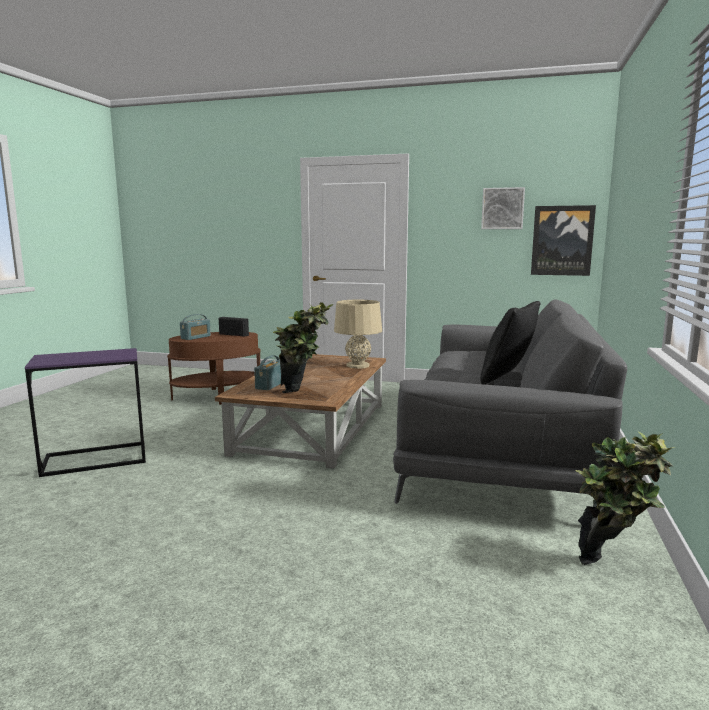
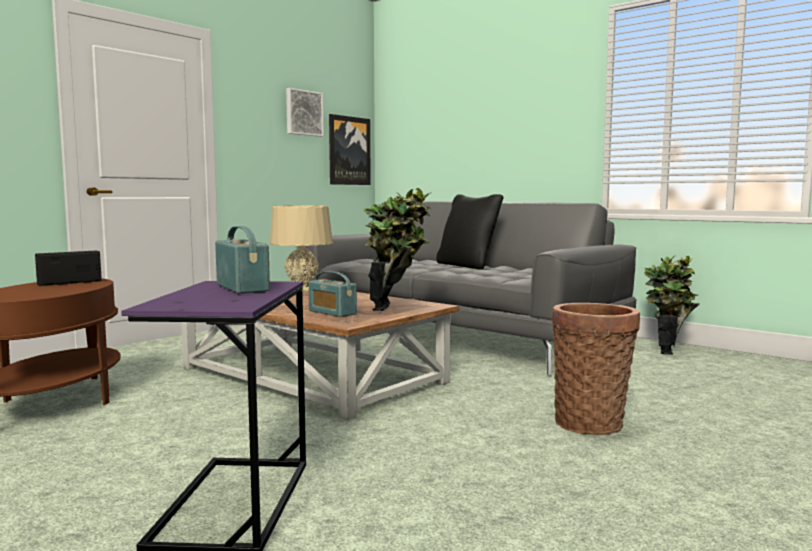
camera: 65 degrees left, 5 degrees down
radio [180,314,211,340] -> radio moved to [215,226,270,294]
none -> basket [552,303,640,435]

